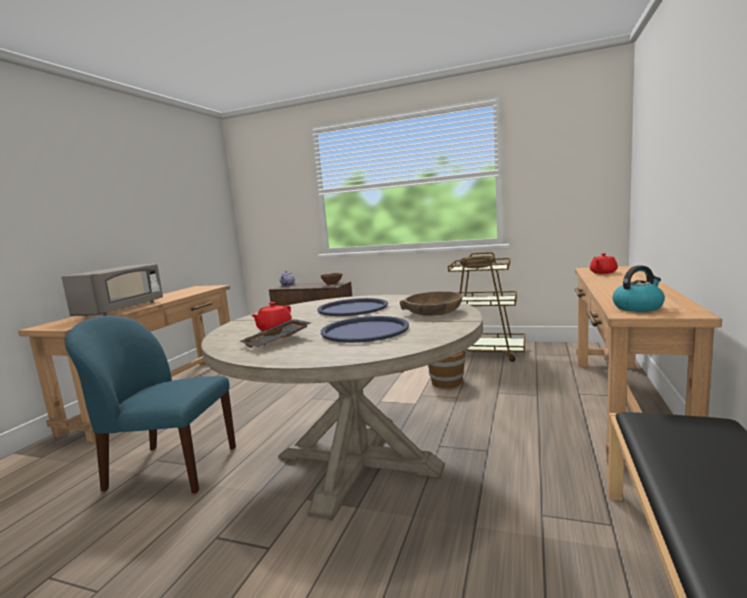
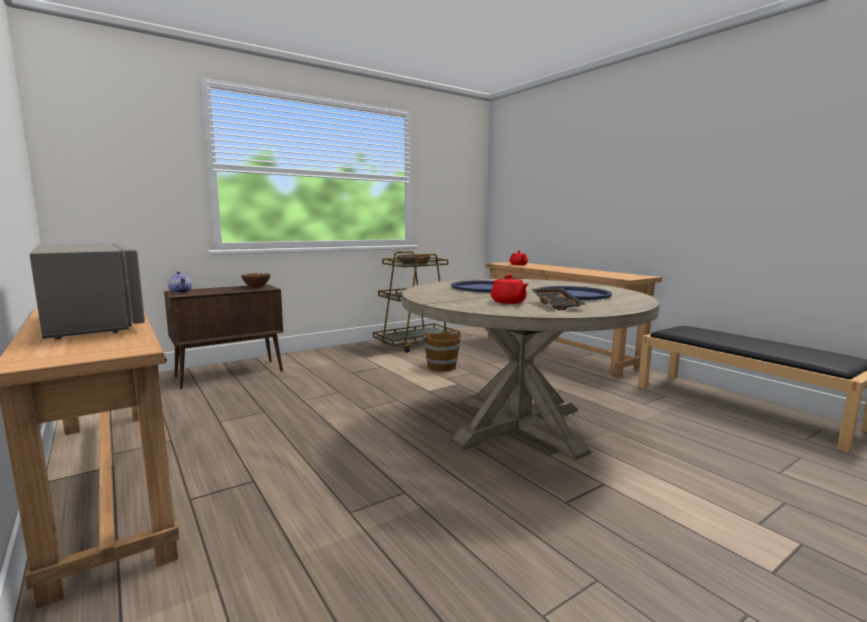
camera: 55 degrees left, 0 degrees up
blue chair [65,316,236,493] -> none
brown bowl [400,291,463,316] -> none
kettle [612,265,665,312] -> none

